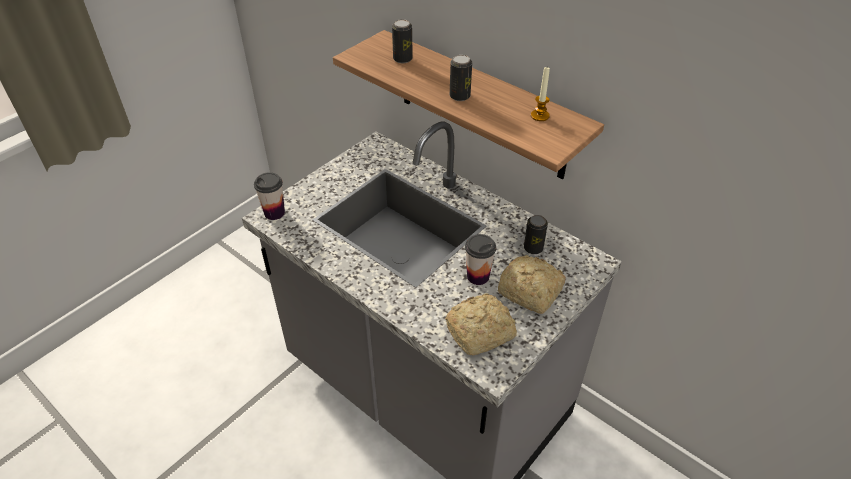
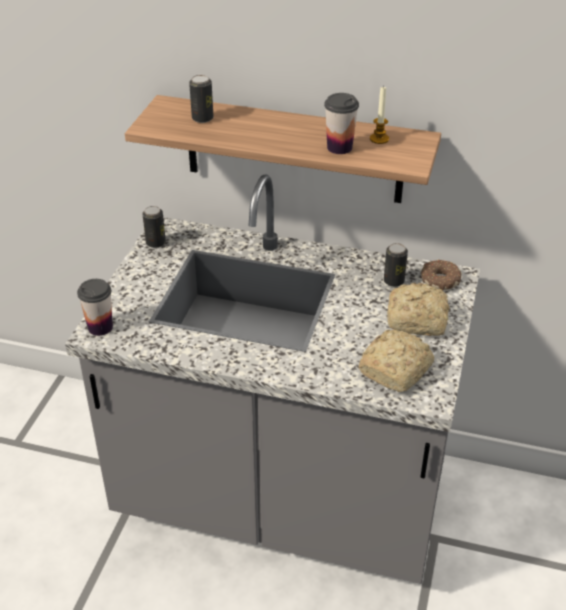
camera: 25 degrees left, 5 degrees down
can [450,55,472,101] -> can moved to [142,206,166,248]
cup [465,234,496,285] -> cup moved to [324,93,359,154]
none -> donut [421,260,461,290]

